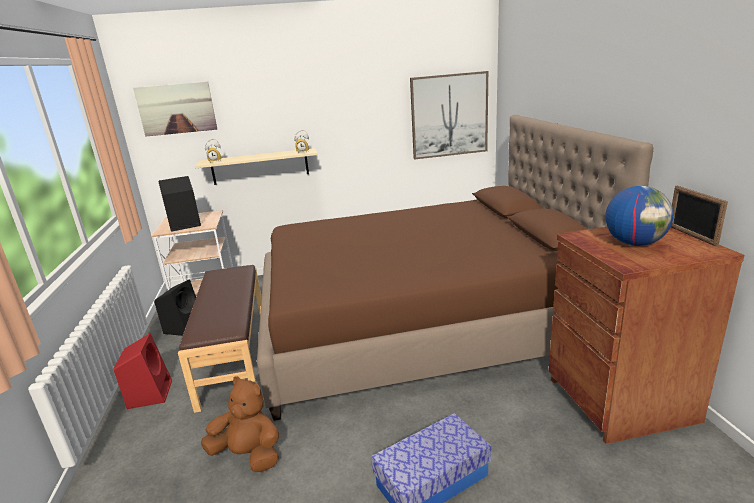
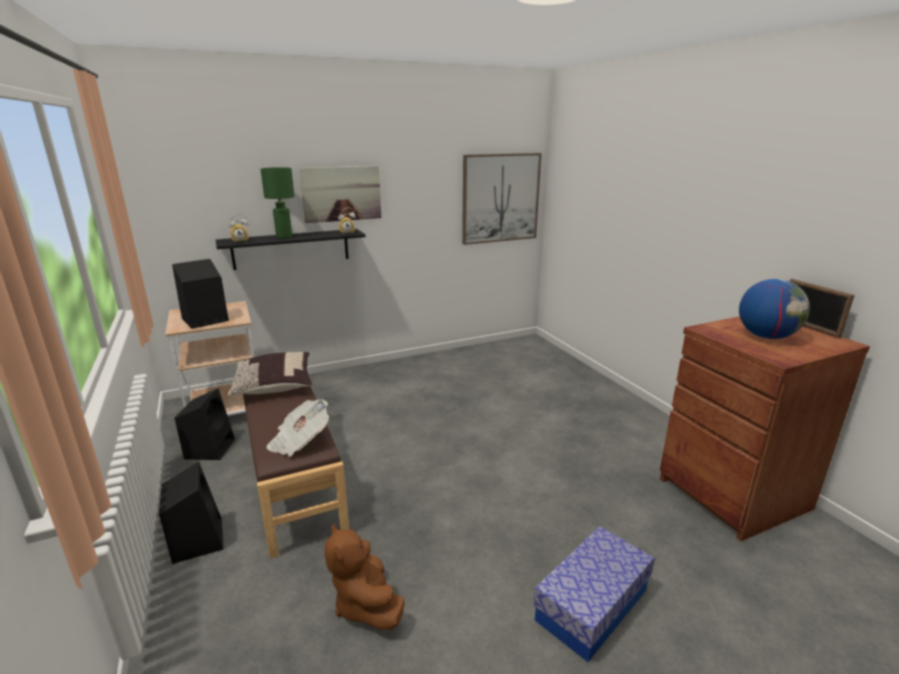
camera: 15 degrees left, 0 degrees up
red speaker [114,333,172,409] -> black speaker [159,461,223,564]
picture [133,81,217,137] -> picture moved to [299,166,381,223]
beige shelf [195,148,317,185] -> black shelf [216,229,365,270]
brown plush toy [201,376,279,472] -> brown plush toy turned 120 degrees counterclockwise [325,524,405,630]
brown bed [257,115,653,421] -> none
none -> pillow [228,352,312,396]
none -> green table lamp [261,167,295,239]
none -> newspaper [267,399,329,457]

